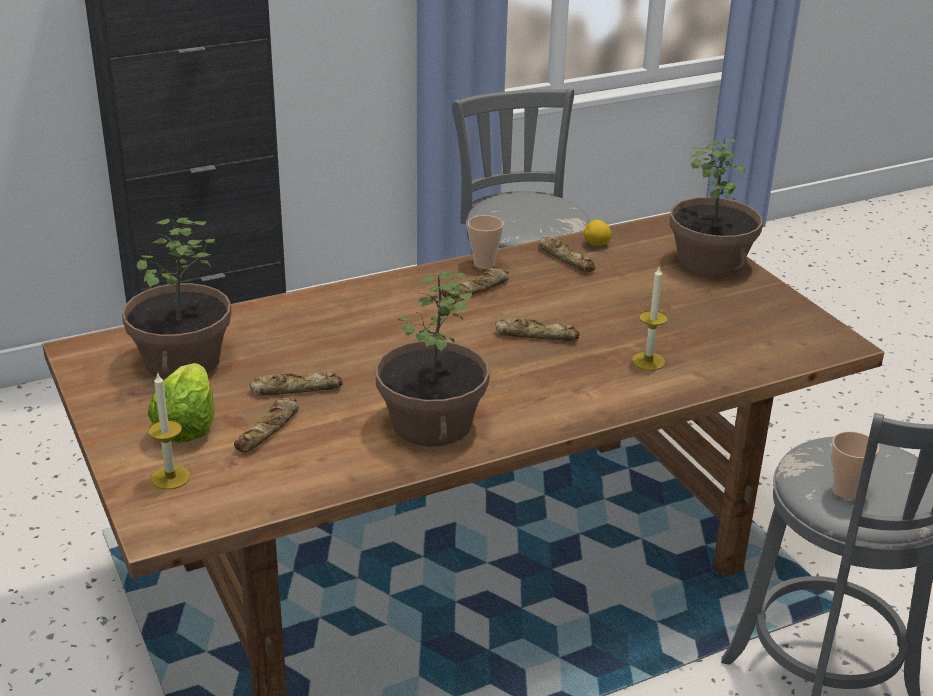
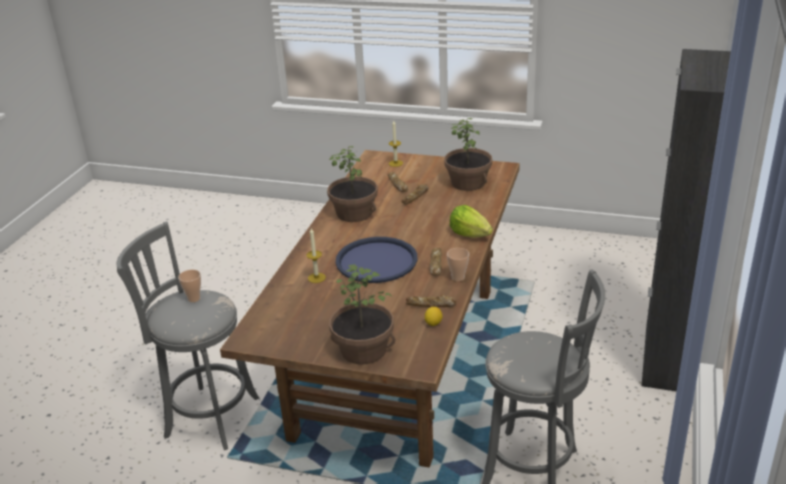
camera: 135 degrees right, 0 degrees up
lettuce [148,363,215,442] -> lettuce moved to [450,205,493,237]
bread [495,317,580,341] -> blue tray [336,237,417,283]

